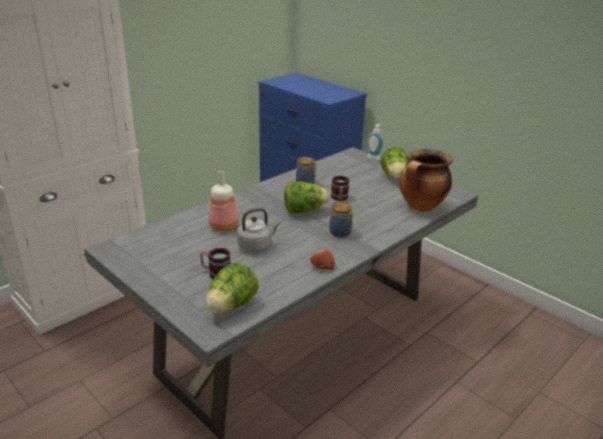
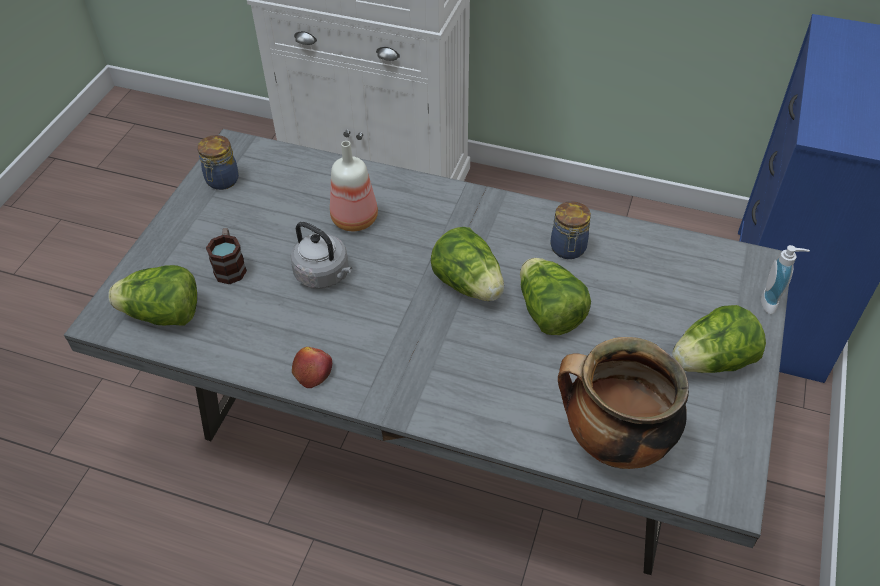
camera: 65 degrees right, 20 degrees up
jar [329,202,353,237] -> jar moved to [198,135,239,190]
mug [331,176,350,201] -> lettuce [520,258,591,335]

